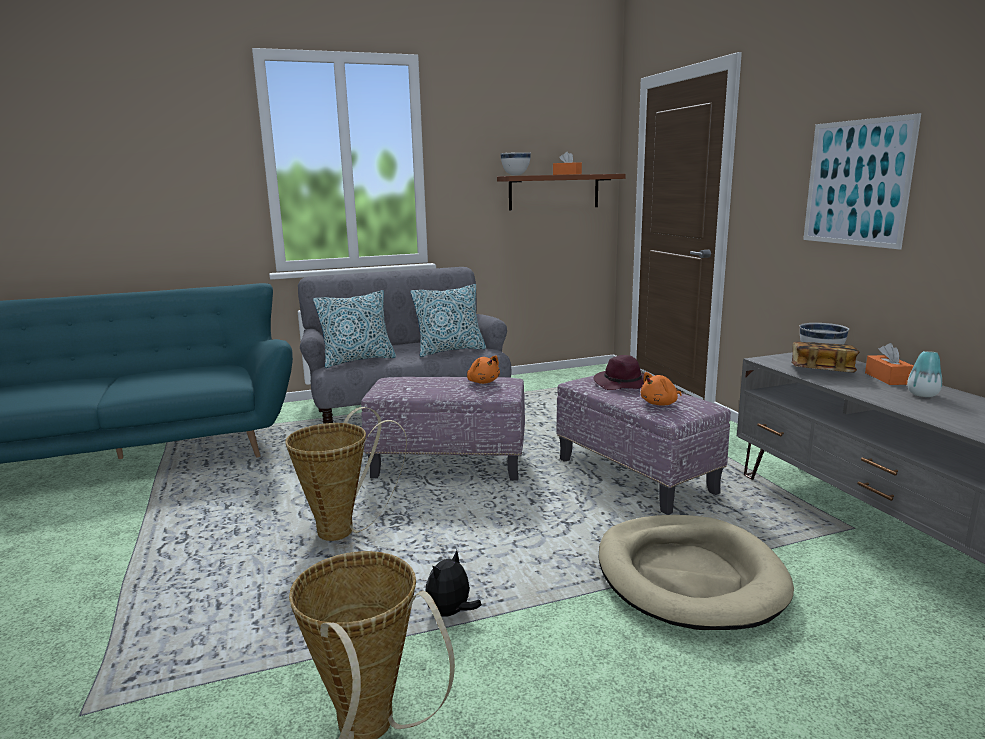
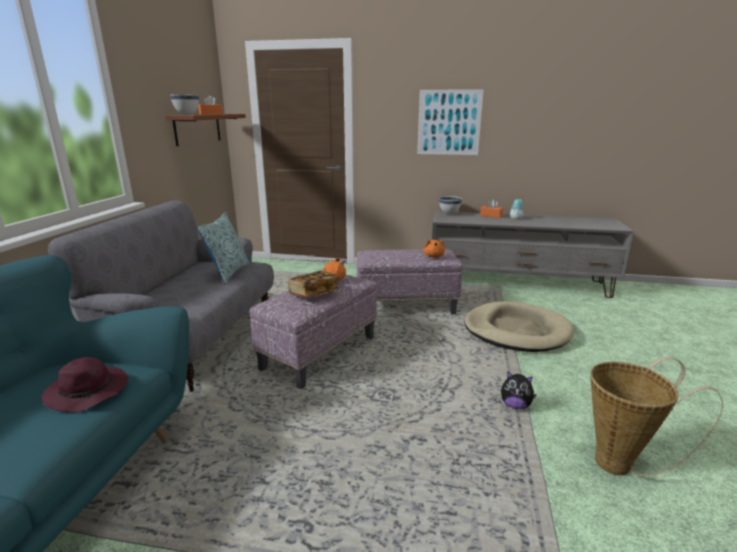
camera: 60 degrees left, 5 degrees up
basket [286,407,407,541] -> none
pillow [313,290,396,368] -> none
plush toy [425,550,482,617] -> plush toy turned 45 degrees counterclockwise [501,372,537,409]
purple hat [593,355,644,390] -> purple hat moved to [42,357,128,413]
book [792,342,859,373] -> book moved to [288,271,339,298]

